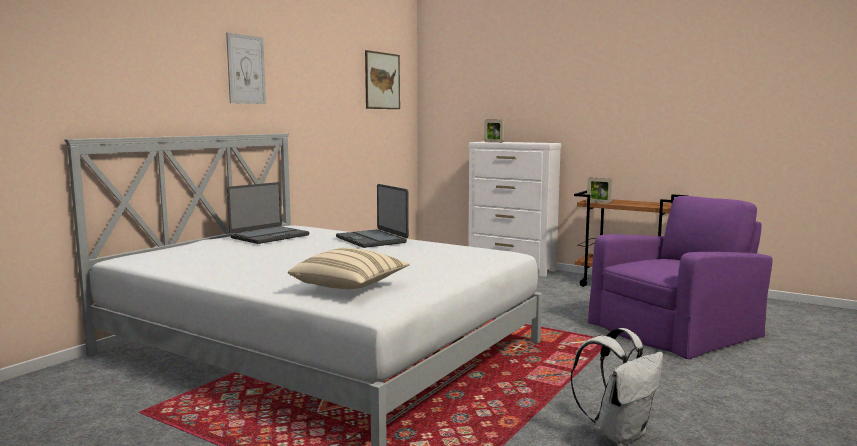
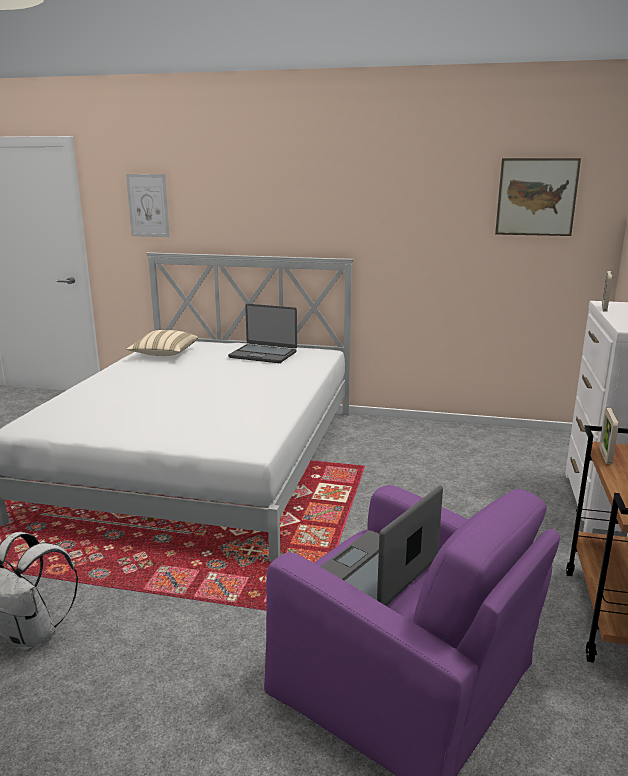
camera: 70 degrees right, 10 degrees up
picture [226,33,266,104] -> picture moved to [126,174,170,237]
beige pillow [288,248,409,289] -> beige pillow moved to [127,330,198,356]
laptop [336,184,409,248] -> laptop moved to [320,485,443,606]

